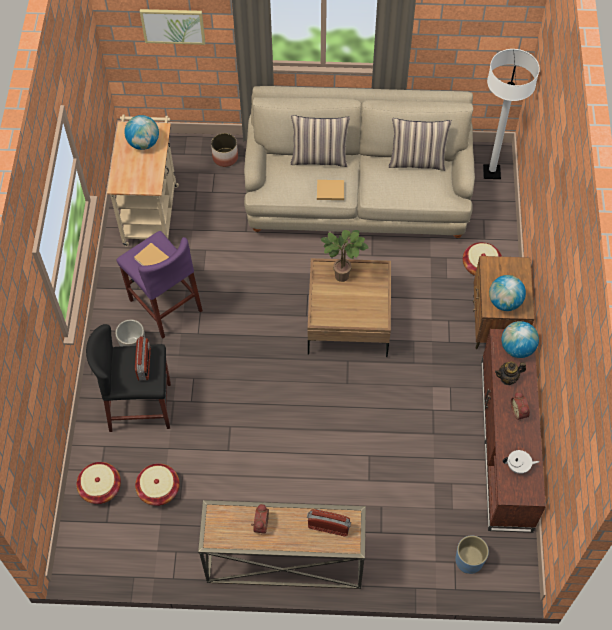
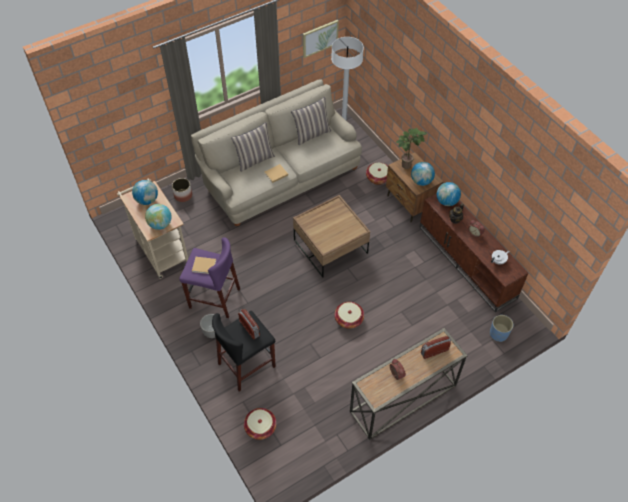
camera: 35 degrees left, 5 degrees down
basket [135,463,180,506] -> basket moved to [335,302,364,329]
picture [140,9,205,45] -> picture moved to [303,20,339,58]
potted plant [321,230,368,282] -> potted plant moved to [396,128,427,169]
none -> globe [145,204,172,230]

